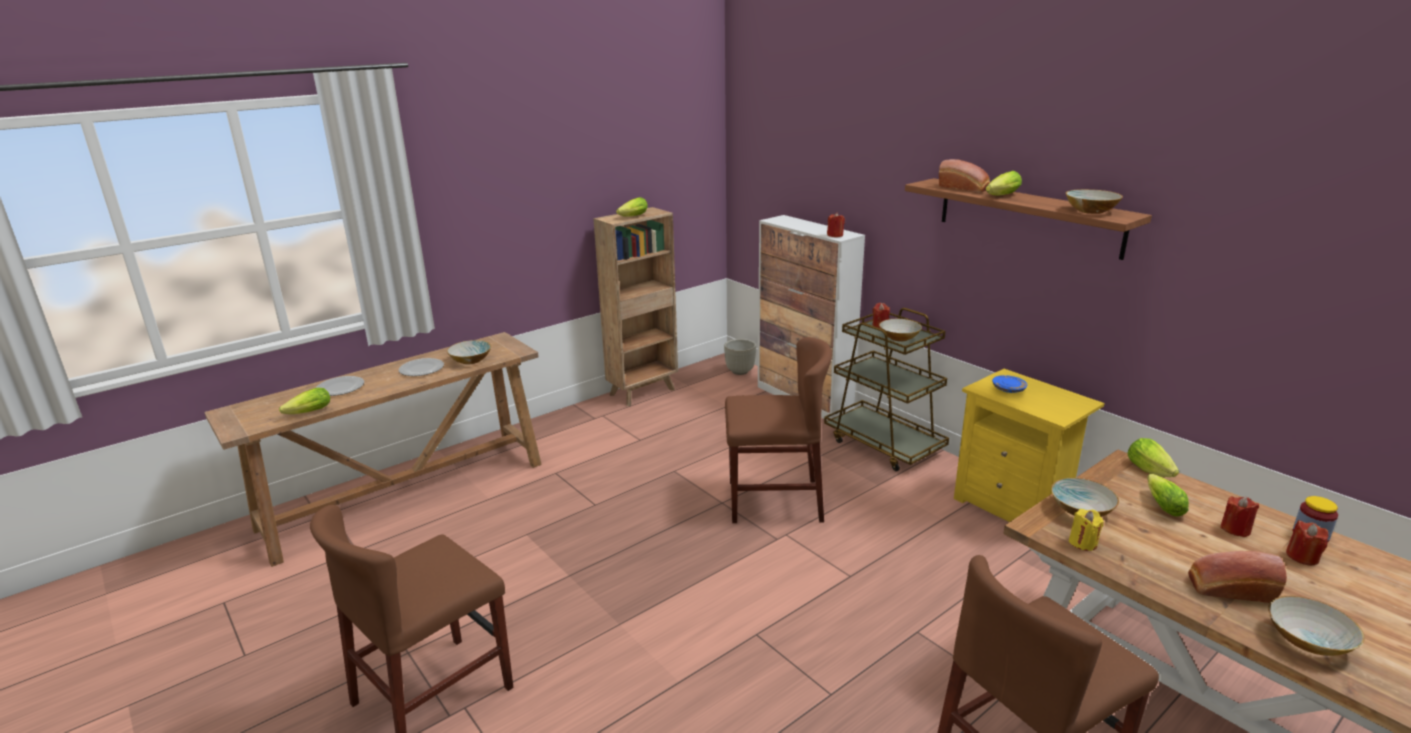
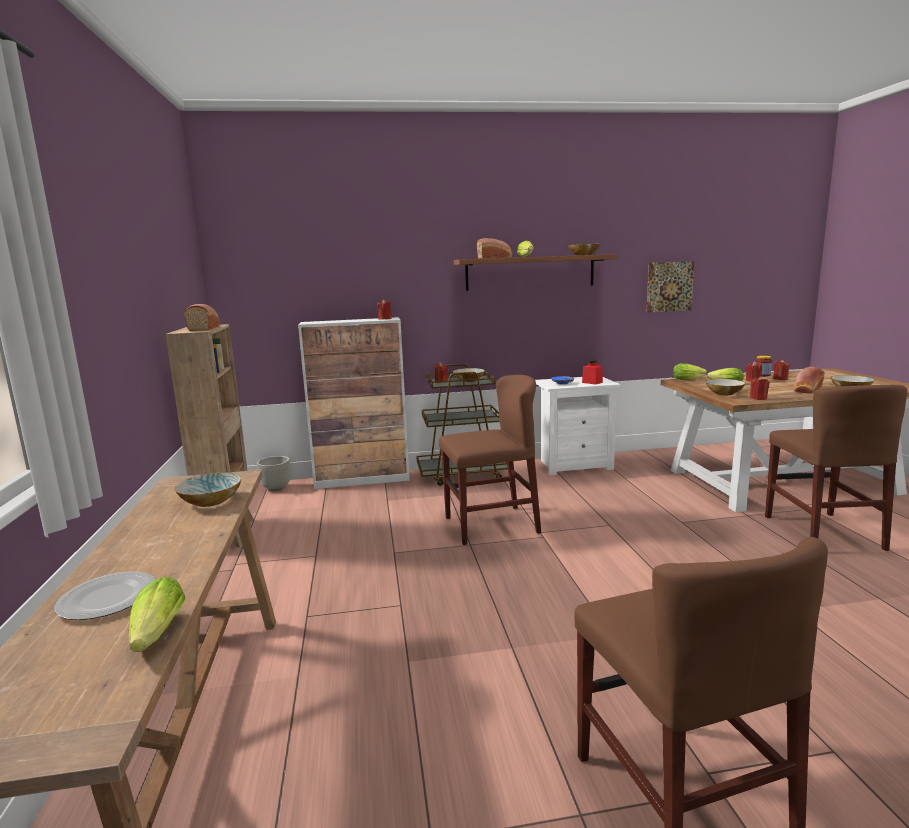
camera: 60 degrees left, 10 degrees down
plate [399,358,444,376] -> none
lettuce [616,197,648,217] -> bread [184,304,220,331]
brown chair [725,337,832,523] -> brown chair turned 45 degrees clockwise [439,375,541,545]
yellow nightstand [954,369,1105,522] -> white nightstand [535,377,620,475]
yellow candle [1069,509,1104,551] -> red candle [749,376,770,400]
none -> red jar [582,360,603,385]
none -> picture [647,261,694,313]

